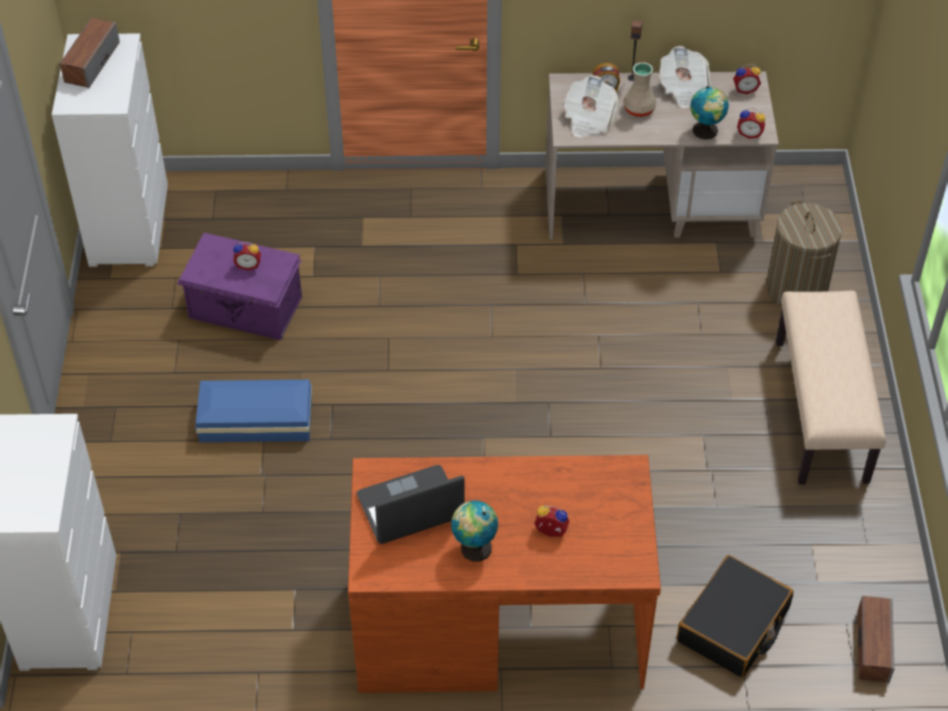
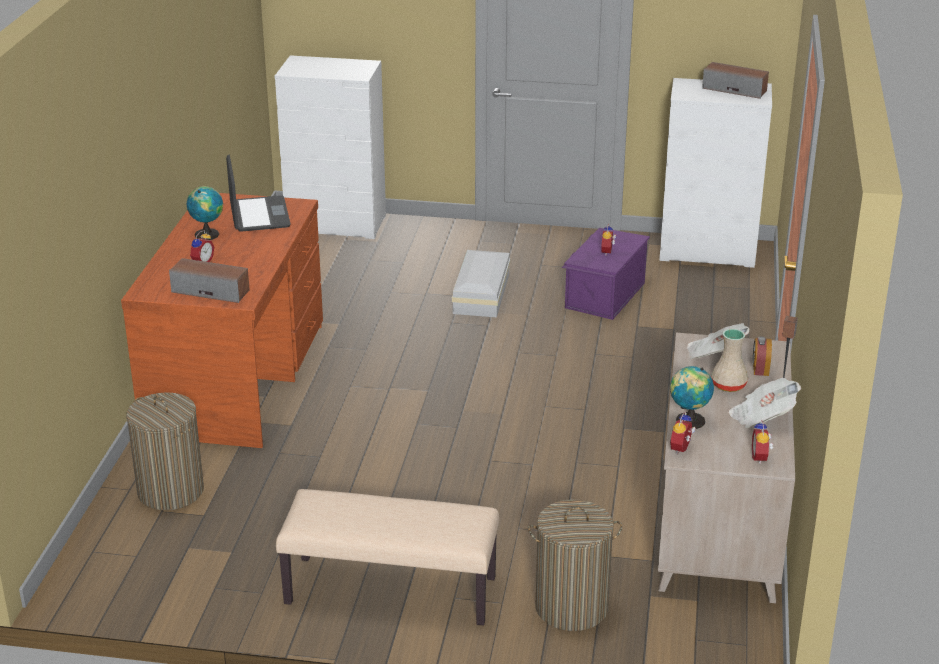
camera: 100 degrees right, 20 degrees down
blue storage box [195,380,312,442] -> white storage box [452,250,510,317]
black suitcase [677,555,793,677] -> laundry basket [126,392,204,510]
speaker [858,596,894,683] -> speaker moved to [169,258,250,303]

